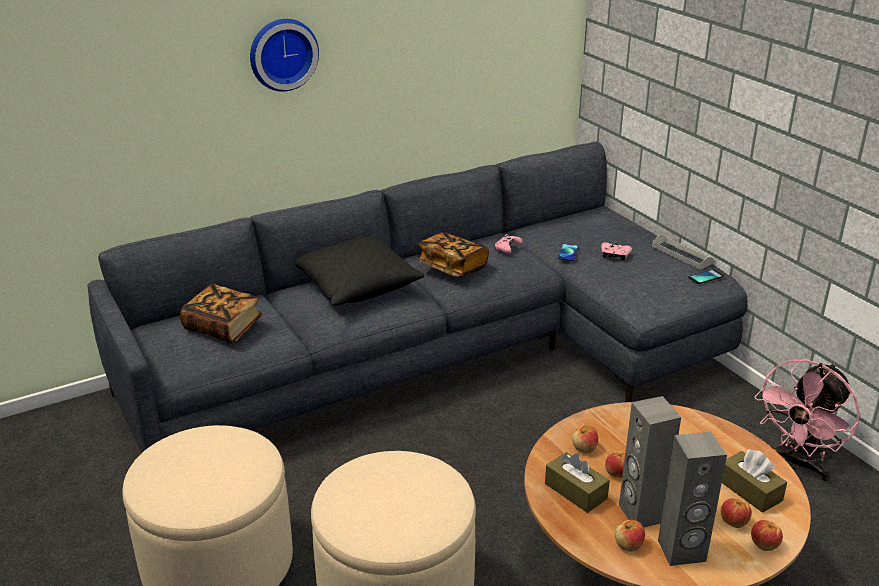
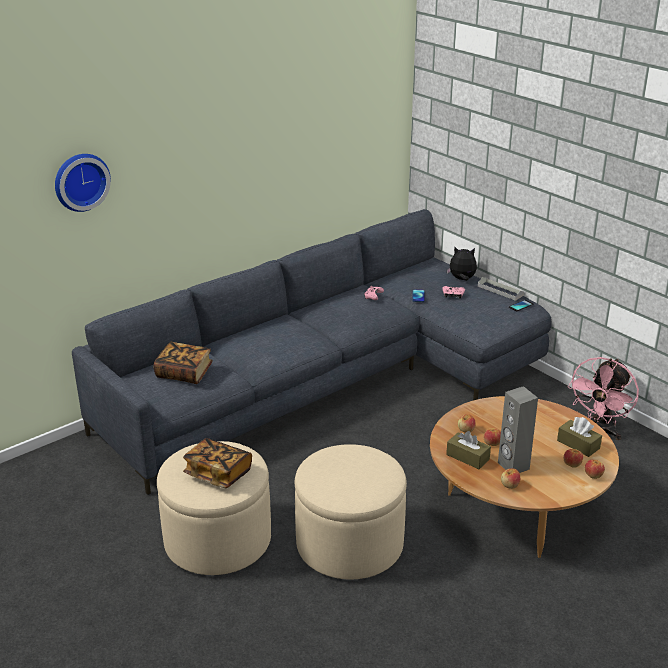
camera: 10 degrees left, 0 degrees up
wall clock [250,19,319,92] -> wall clock moved to [55,154,111,212]
black pillow [295,237,424,306] -> none
book [417,232,489,278] -> book moved to [183,438,252,488]
grey speaker [658,432,727,566] -> none
none -> plush toy [447,247,477,281]

